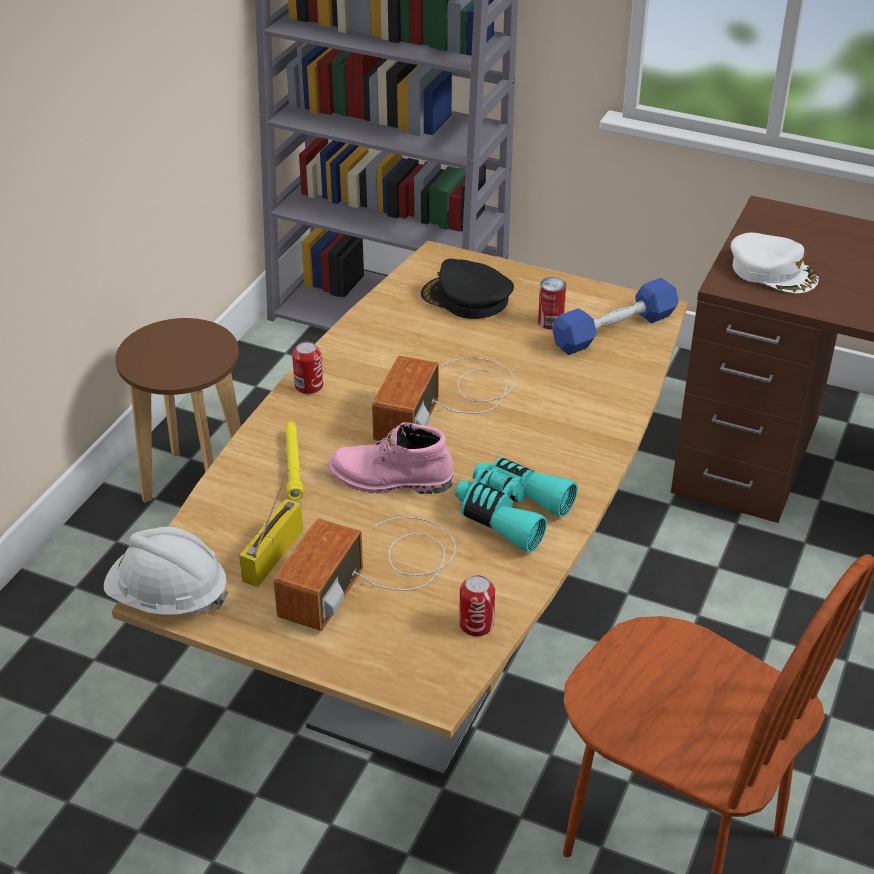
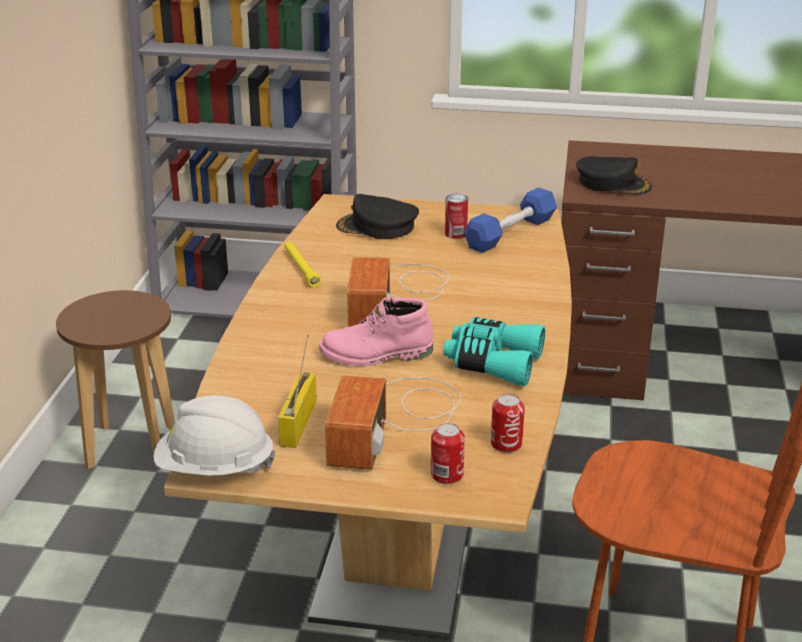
camera: 15 degrees left, 10 degrees down
yellow flashlight [285,422,304,500] -> yellow flashlight moved to [284,242,321,287]
can [292,342,323,394] -> can moved to [431,423,465,484]
white cap [731,233,819,293] -> black cap [576,156,652,195]

